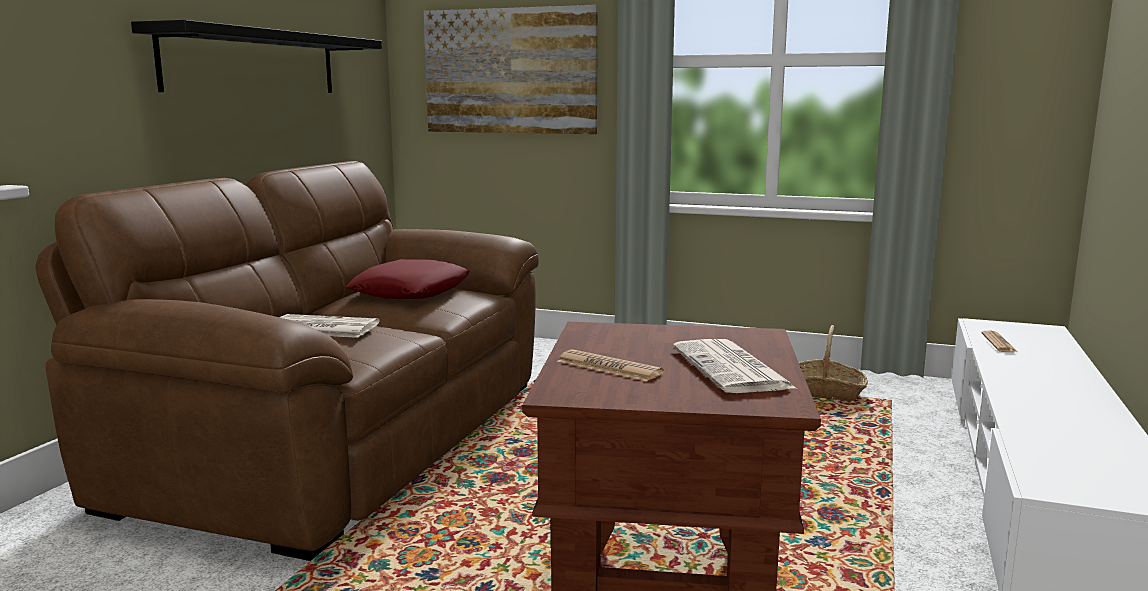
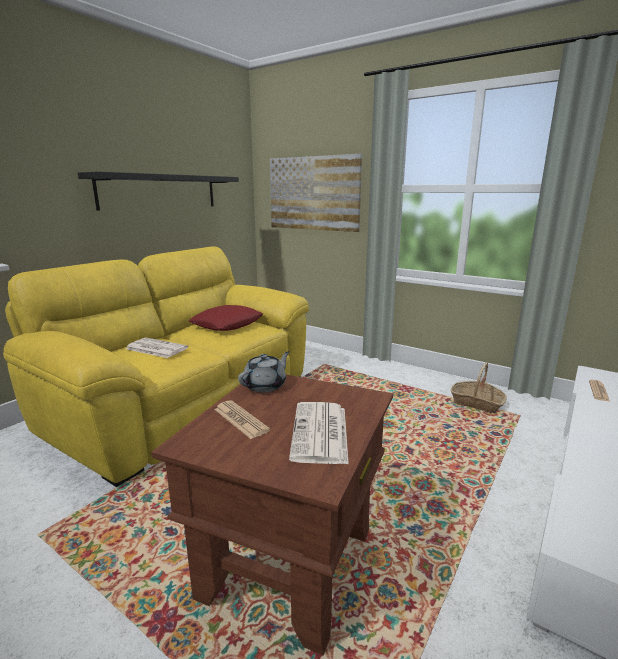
camera: 15 degrees right, 5 degrees up
brown sofa [35,161,539,561] -> yellow sofa [3,246,309,487]
none -> grey teapot [238,351,290,392]

